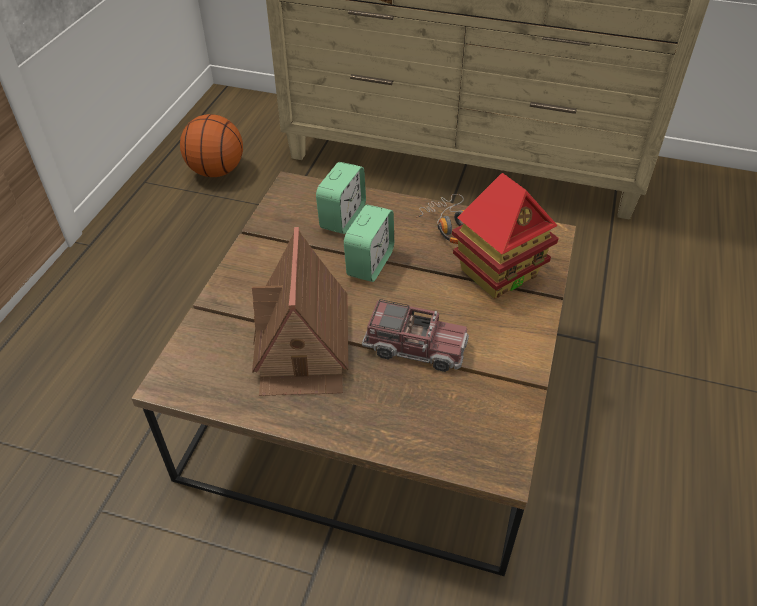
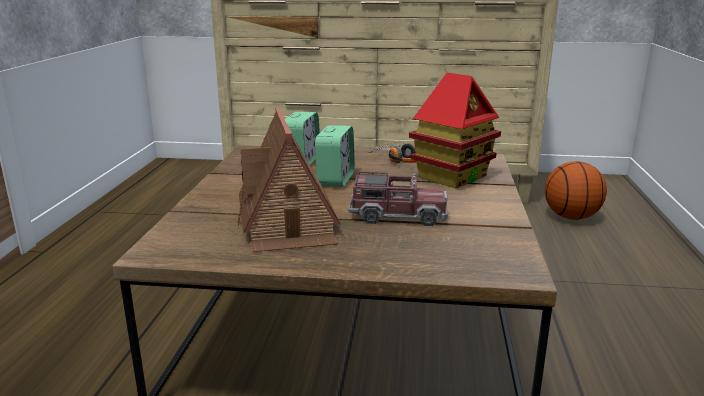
camera: 10 degrees left, 25 degrees down
basketball [180,114,243,177] -> basketball moved to [545,161,607,220]

